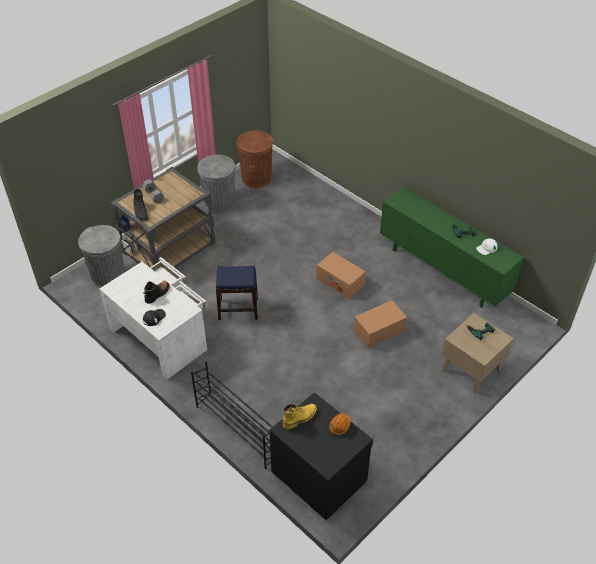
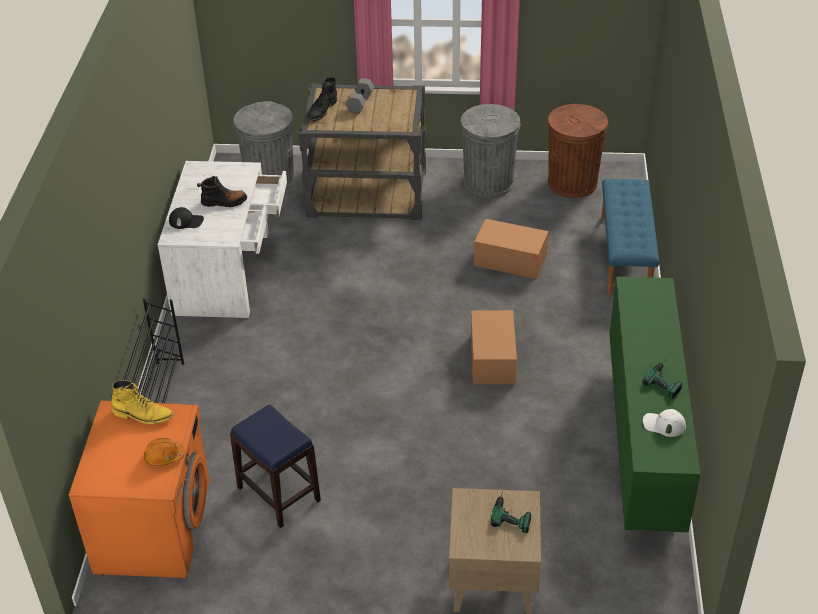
camera: 50 degrees right, 5 degrees down
stool [216,266,258,320] -> stool moved to [230,405,321,528]
black washing machine [270,393,373,520] -> orange washing machine [69,401,210,579]
cardboard box [354,300,407,348] -> cardboard box moved to [474,219,549,279]
none -> blue bench [601,179,659,295]

